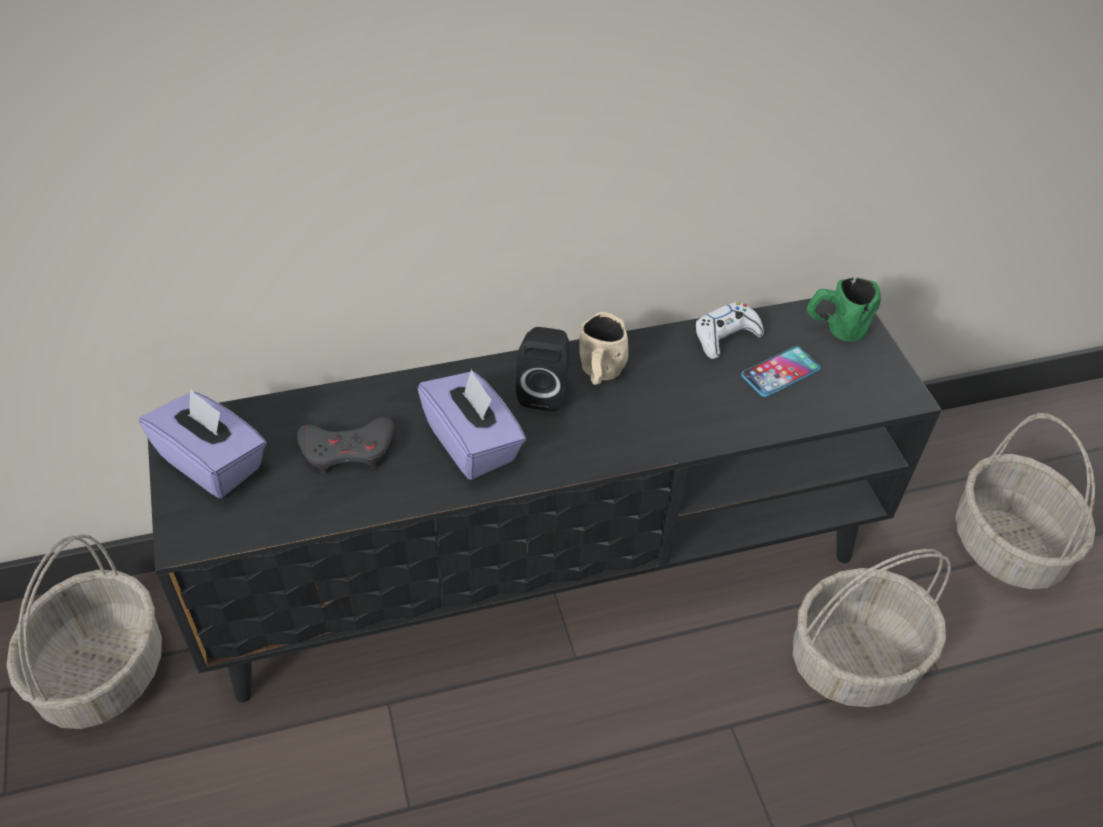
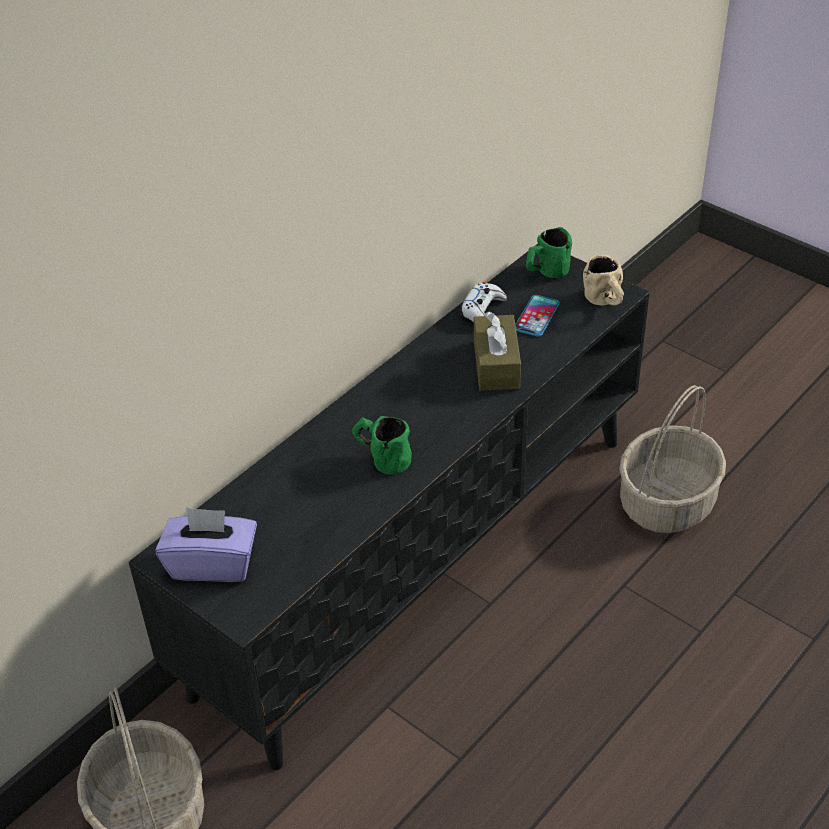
camera: 30 degrees left, 5 degrees down
grey game controller [297,417,394,474] -> none
purple tissue box [418,369,526,480] -> green mug [352,416,412,475]
black speaker [516,327,569,411] -> none
beige mug [578,312,628,385] -> beige mug moved to [583,255,624,305]
basket [955,413,1096,589] -> none
none -> brown tissue box [474,312,521,391]

